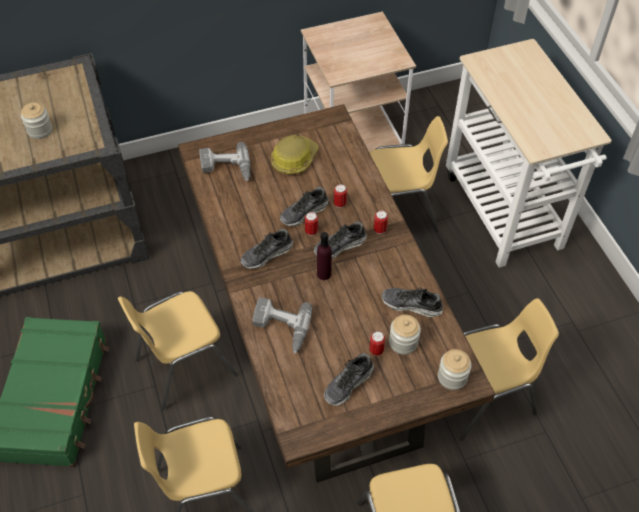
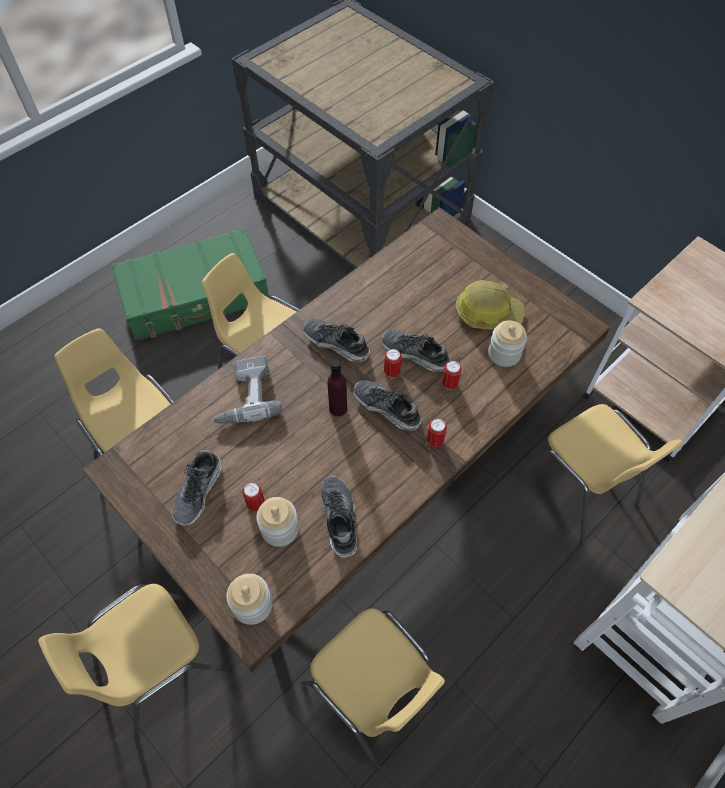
camera: 65 degrees right, 5 degrees up
jar [21,102,52,139] -> jar moved to [488,320,527,367]
power drill [199,142,250,181] -> none
shoe [324,353,374,406] -> shoe turned 90 degrees counterclockwise [172,450,221,526]

